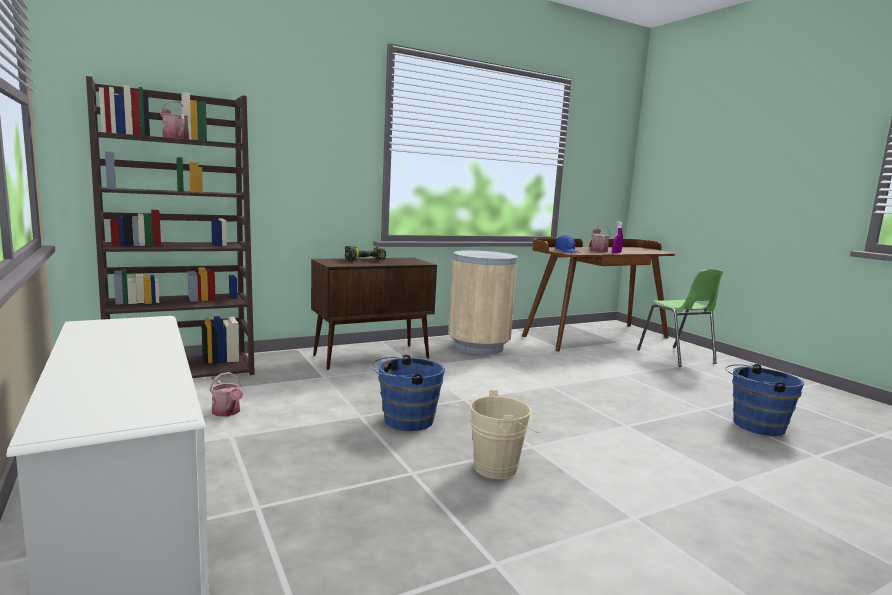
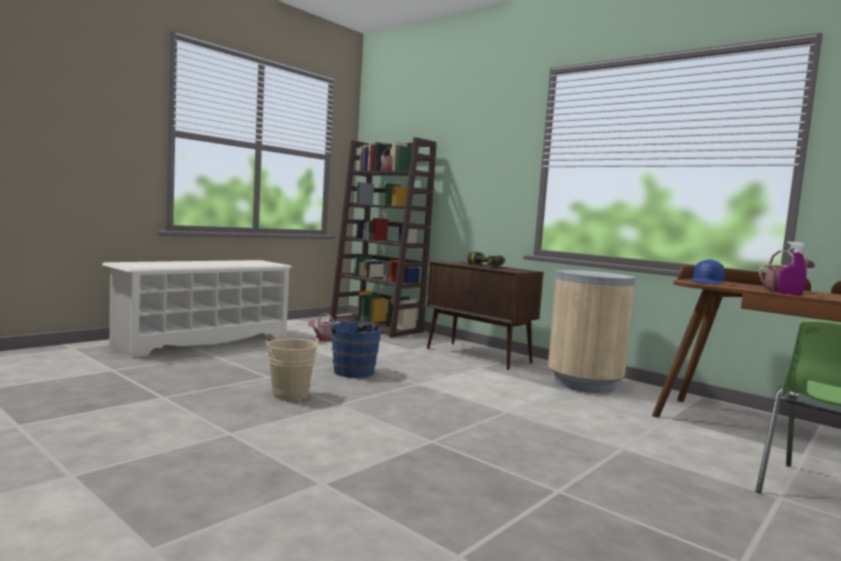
camera: 70 degrees right, 5 degrees down
blue bucket [725,364,804,436] -> none

